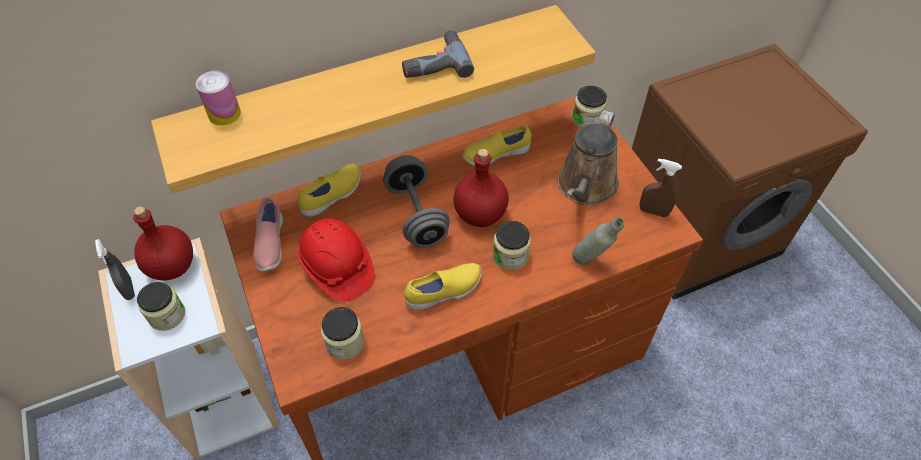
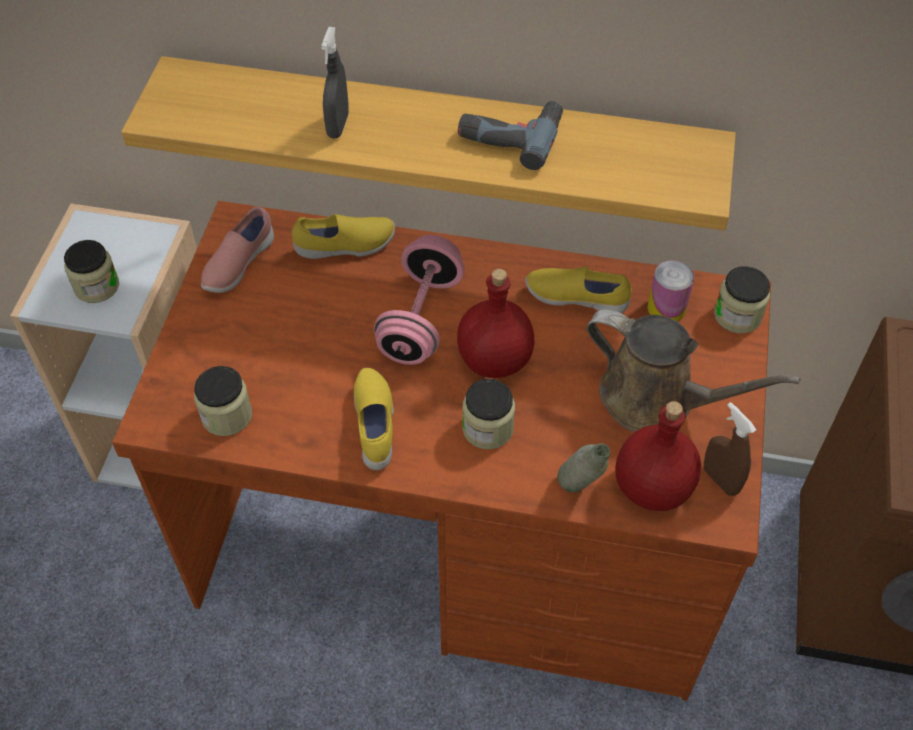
camera: 35 degrees right, 0 degrees up
grey spray bottle [95,239,135,300] -> grey spray bottle moved to [321,27,349,138]
red bottle [133,206,193,280] -> red bottle moved to [616,401,701,511]
can [196,71,241,125] -> can moved to [648,260,694,322]
red hard hat [298,218,375,302] -> none
grey dumbbell [383,155,450,248] -> pink dumbbell [374,235,464,365]
yellow shoe [404,263,482,310] -> yellow shoe turned 105 degrees counterclockwise [354,368,394,470]
brown watering can [557,110,619,206] -> brown watering can turned 120 degrees counterclockwise [586,310,801,432]

